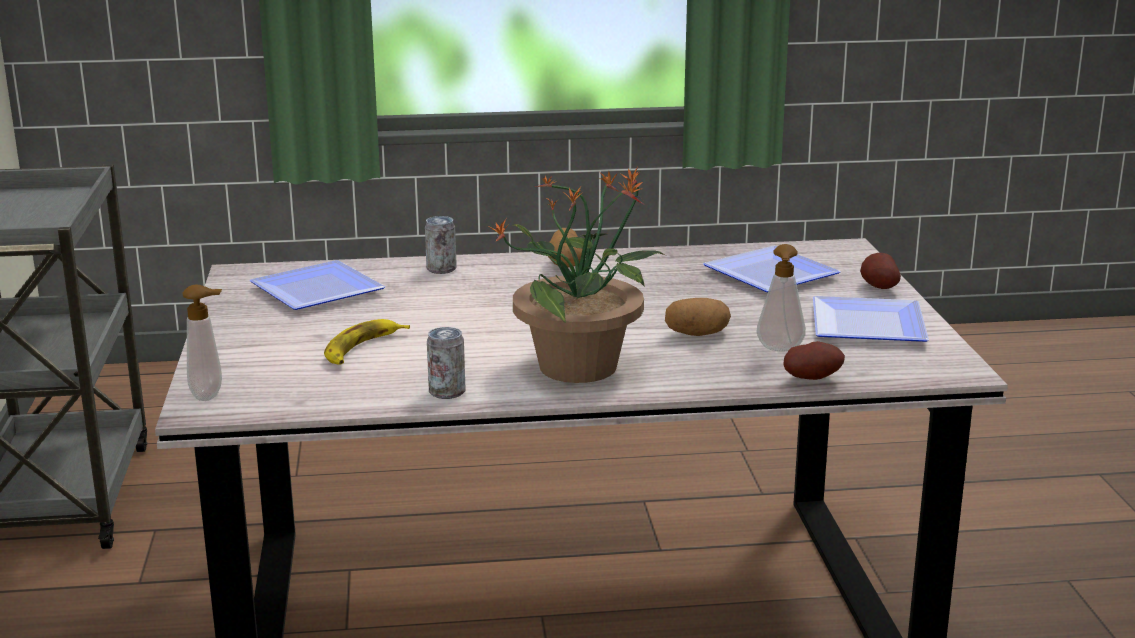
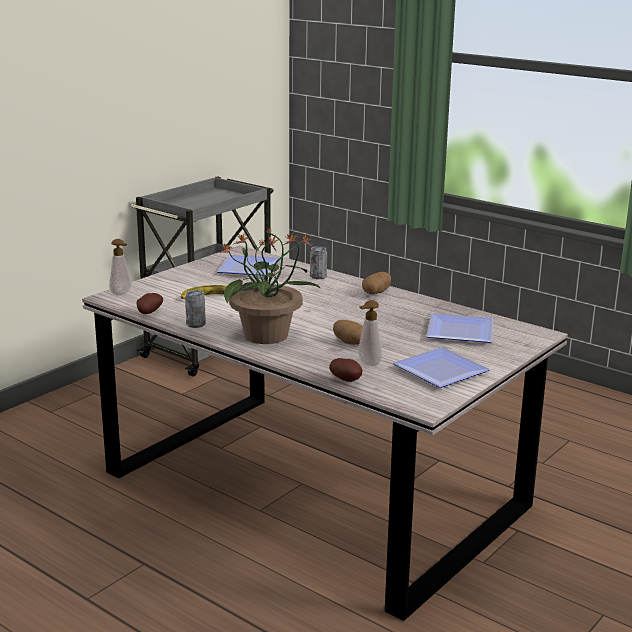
camera: 45 degrees right, 0 degrees up
potato [860,253,901,289] -> potato moved to [137,293,163,314]

